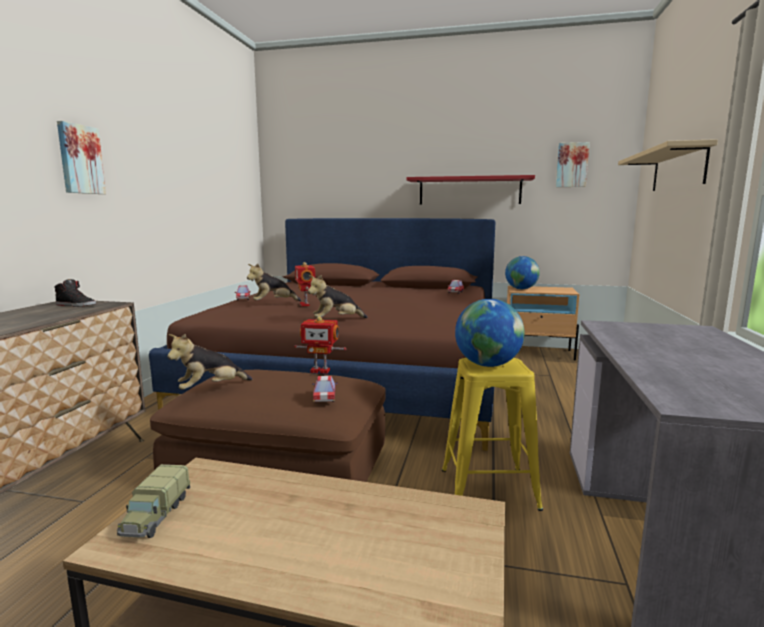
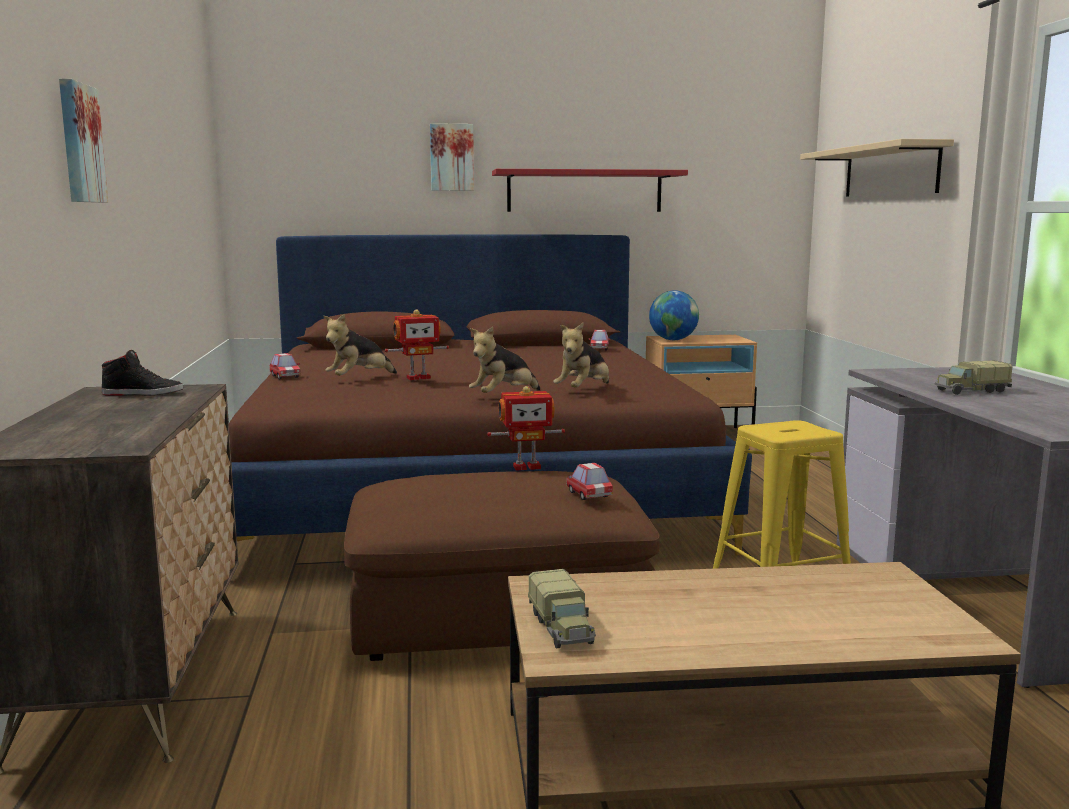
camera: 20 degrees left, 0 degrees up
plush toy [167,334,253,390] -> plush toy moved to [553,323,609,388]
toy robot [295,262,315,306] -> toy robot turned 75 degrees counterclockwise [385,309,449,380]
globe [455,299,525,367] -> none
picture [556,142,590,187] -> picture moved to [430,123,474,191]
none -> toy truck [935,360,1012,395]

